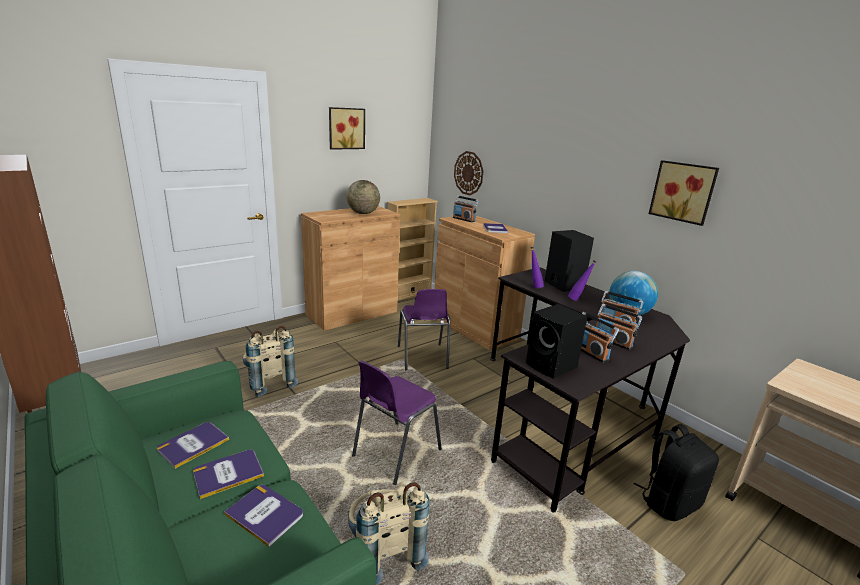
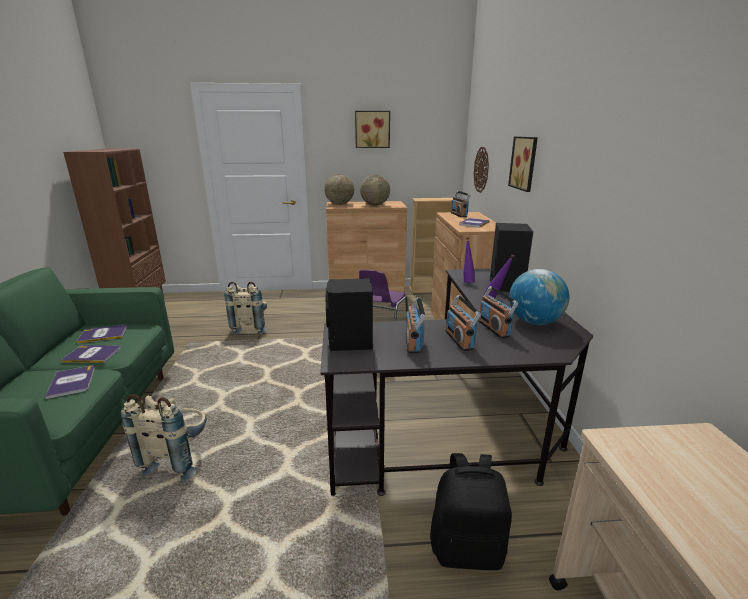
camera: 35 degrees right, 0 degrees up
purple chair [352,360,442,485] -> none
picture [649,160,719,226] -> picture moved to [508,136,538,192]
none -> globe [324,174,354,205]

